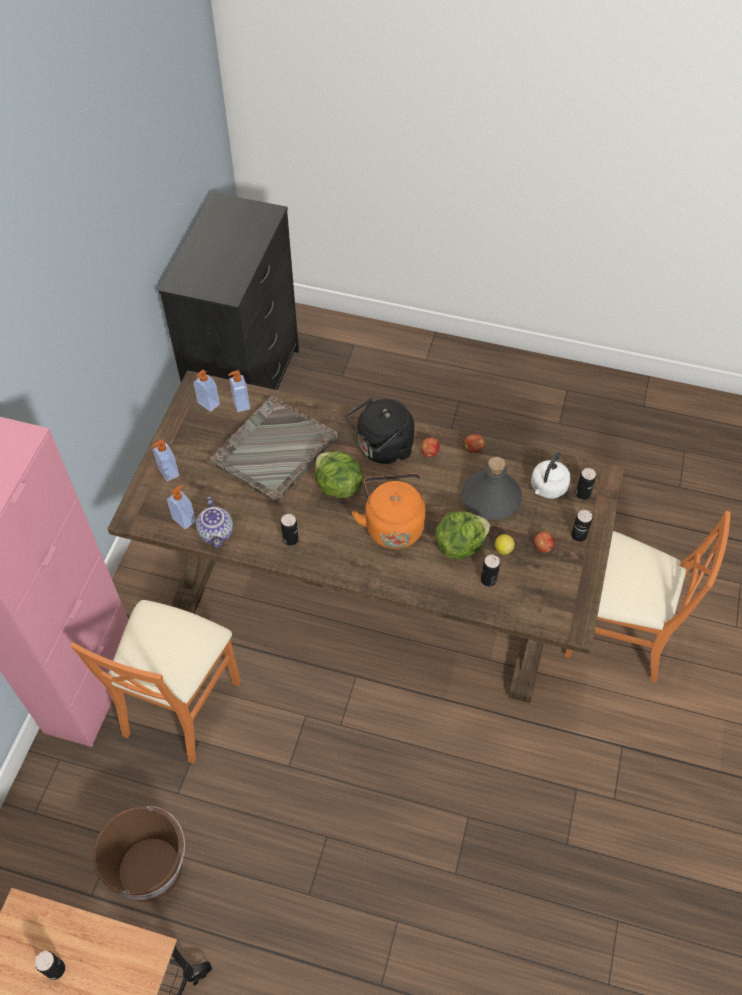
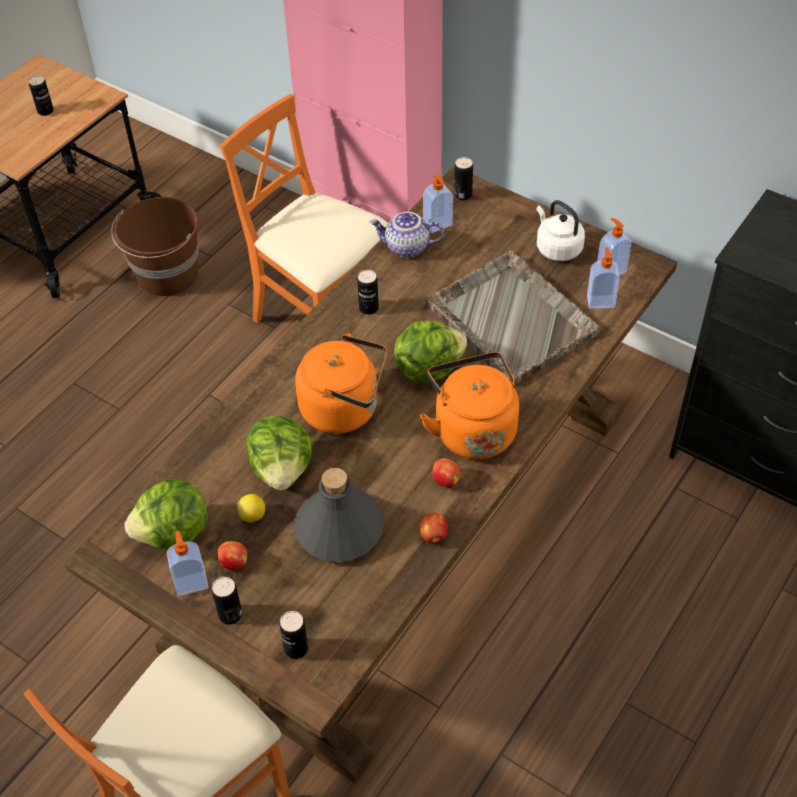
camera: 110 degrees right, 5 degrees down
soap dispenser [153,439,179,482] -> soap dispenser moved to [167,531,208,596]
black kettle [346,398,414,464] -> orange kettle [420,352,519,459]
can [481,554,500,587] -> can moved to [454,157,473,200]
white kettle [531,452,571,499] -> white kettle moved to [536,200,585,261]
none -> lettuce [125,479,208,549]

